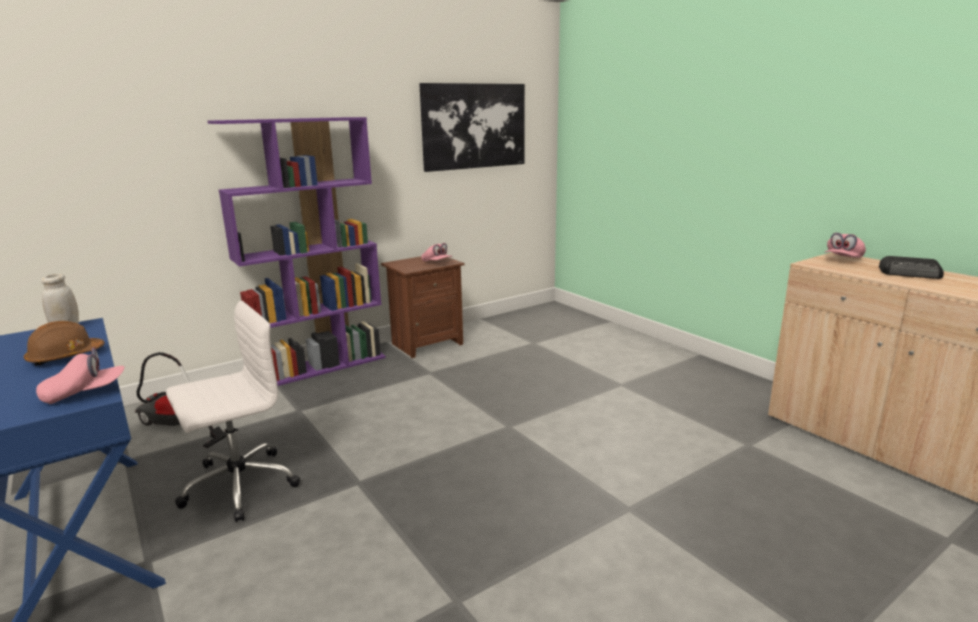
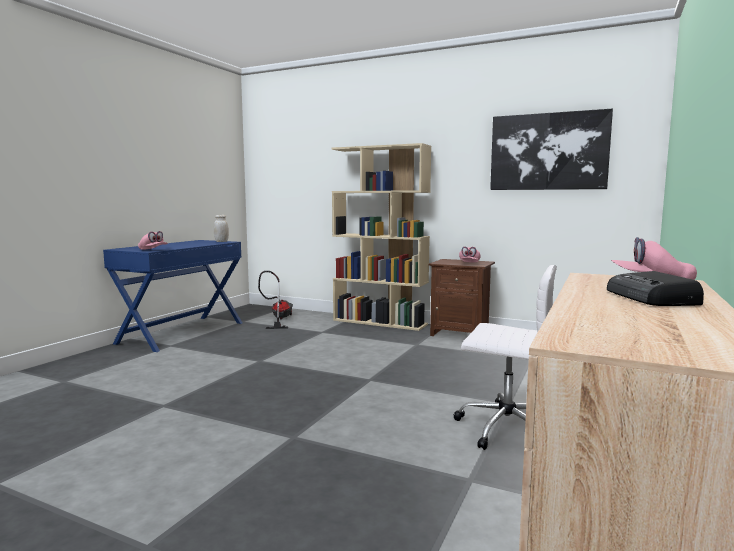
camera: 60 degrees right, 10 degrees down
brown hard hat [24,321,105,366] -> none
white office chair [166,301,300,522] -> white office chair moved to [454,265,557,450]
purple bookcase [208,117,386,386] -> beige bookcase [331,143,431,331]

